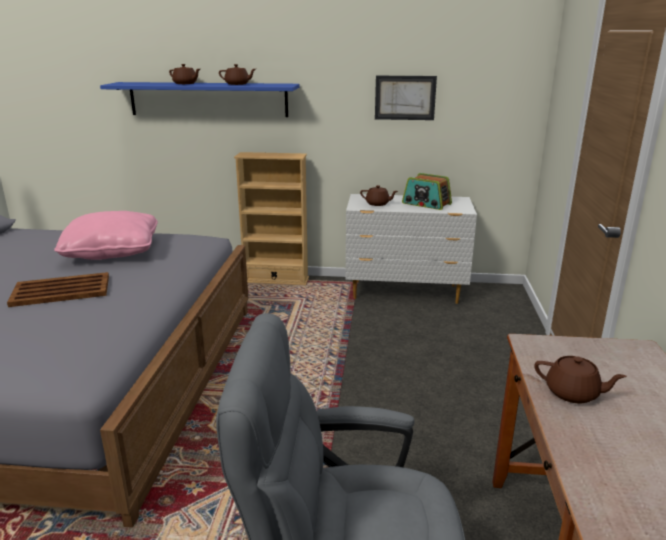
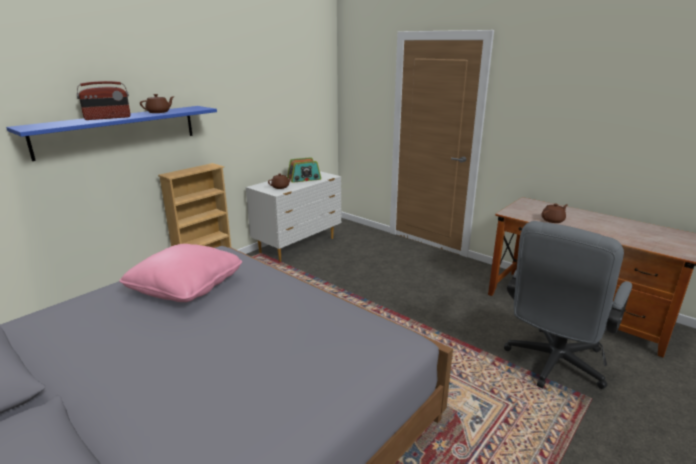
camera: 55 degrees left, 0 degrees up
brown tray [7,272,109,307] -> none
brown teapot [169,64,200,84] -> radio [77,81,131,120]
picture [375,76,437,120] -> none

